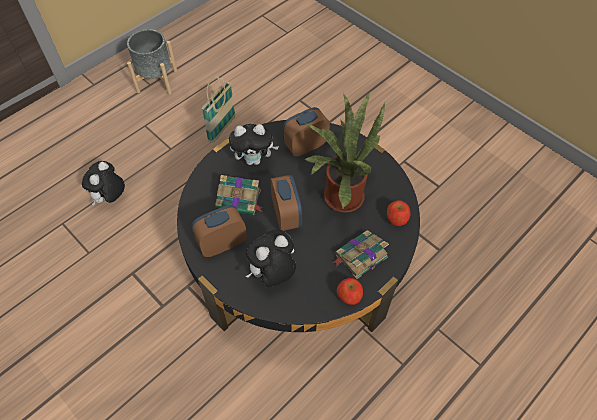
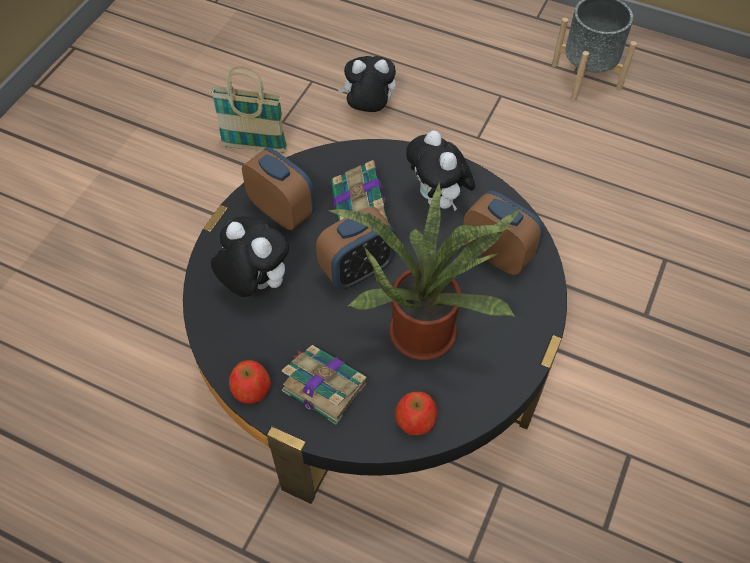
camera: 70 degrees right, 0 degrees up
basket [202,76,235,143] -> basket moved to [211,66,287,153]

